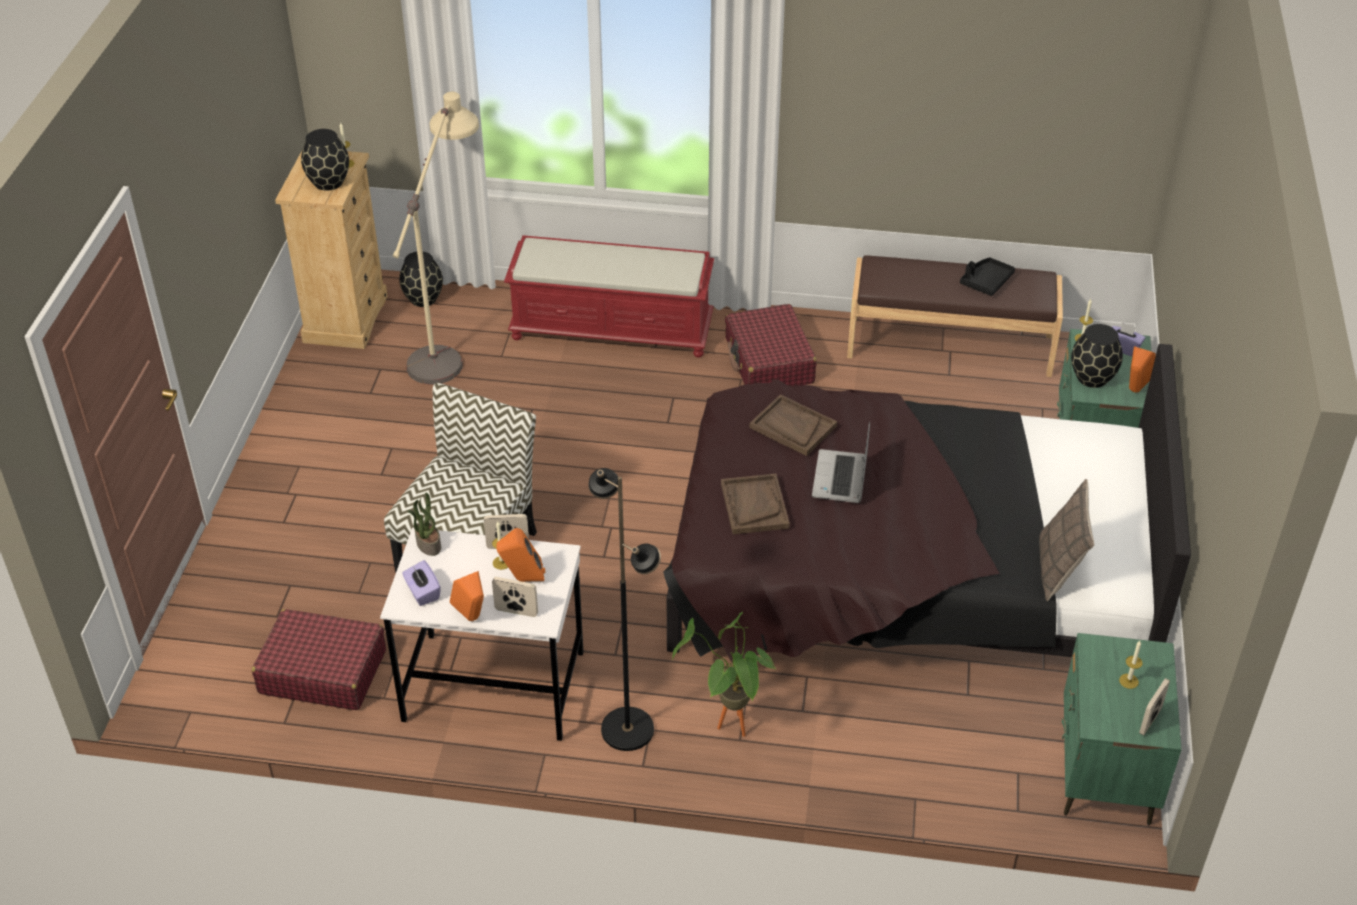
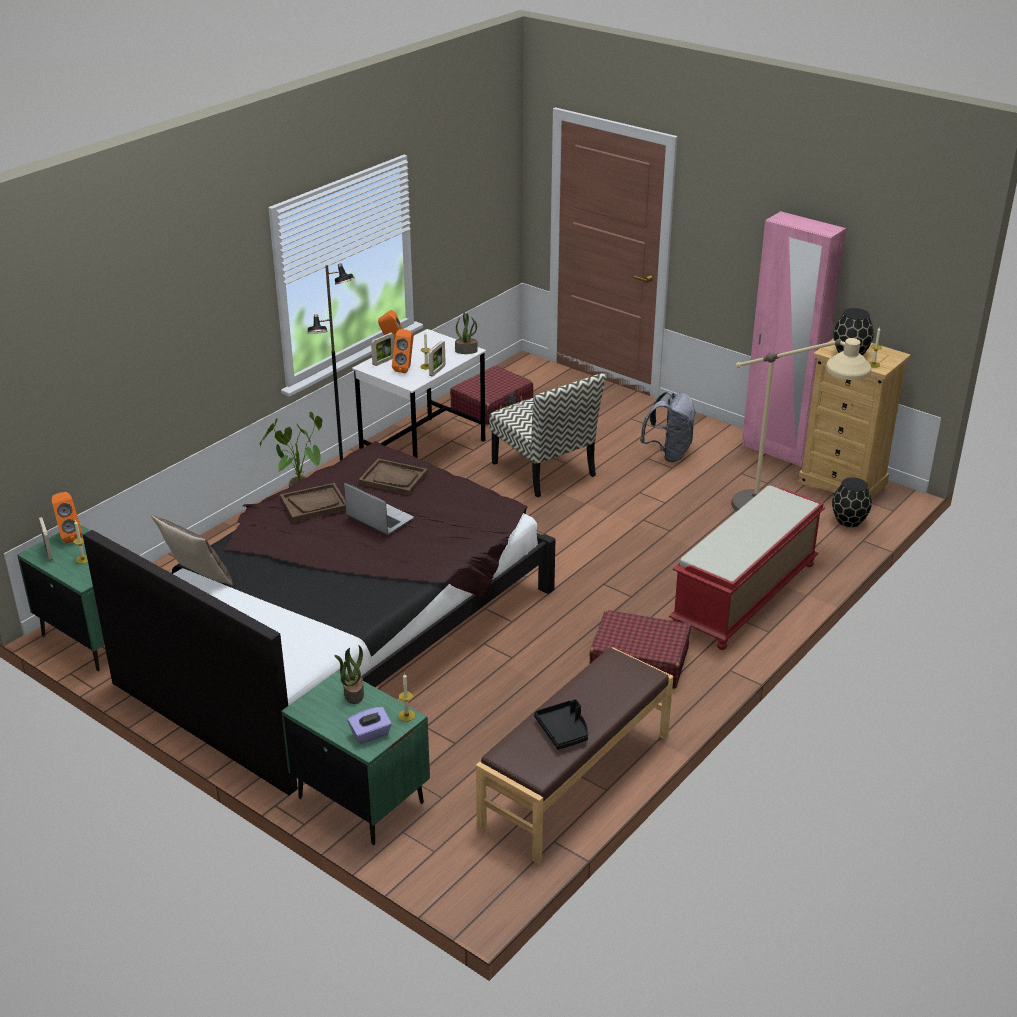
camera: 120 degrees right, 10 degrees down
purple tissue box [402,560,441,606] -> none
brown tray [749,394,837,456] -> brown tray moved to [280,483,346,522]
black vase [1071,324,1123,388] -> potted plant [334,645,364,704]
orange speaker [1129,346,1156,392] -> orange speaker moved to [52,492,82,543]
none -> grey backpack [640,391,696,462]
none -> pink wardrobe [742,211,846,467]

